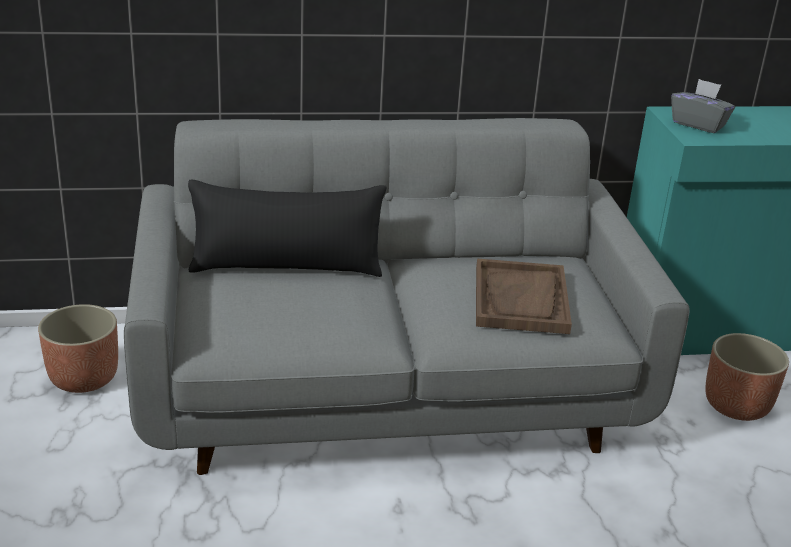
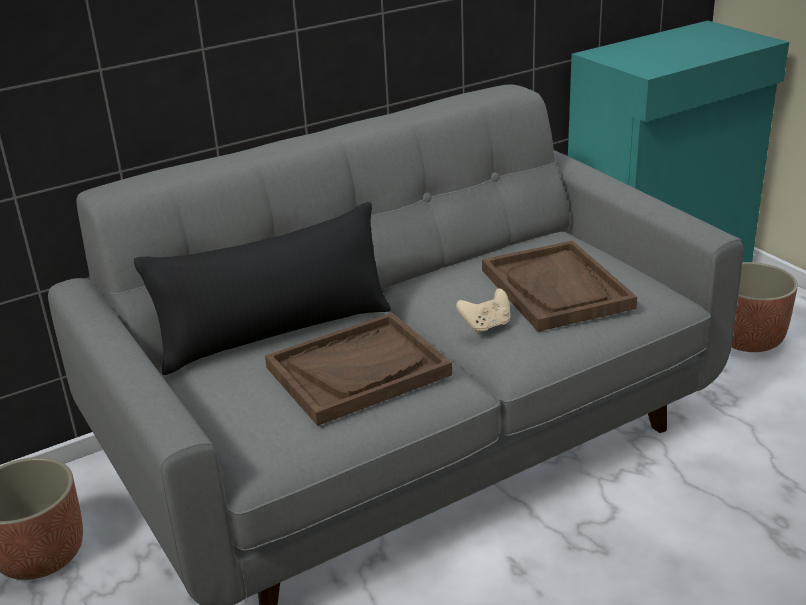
camera: 20 degrees left, 0 degrees up
grey tissue box [671,79,735,133] -> none
none -> brown tray [265,313,452,426]
none -> beige game controller [456,288,511,334]

